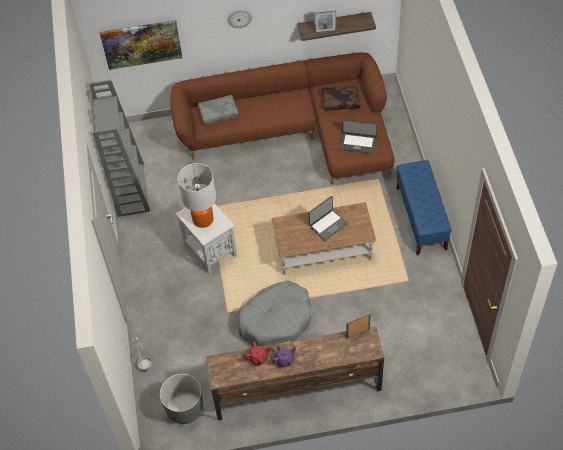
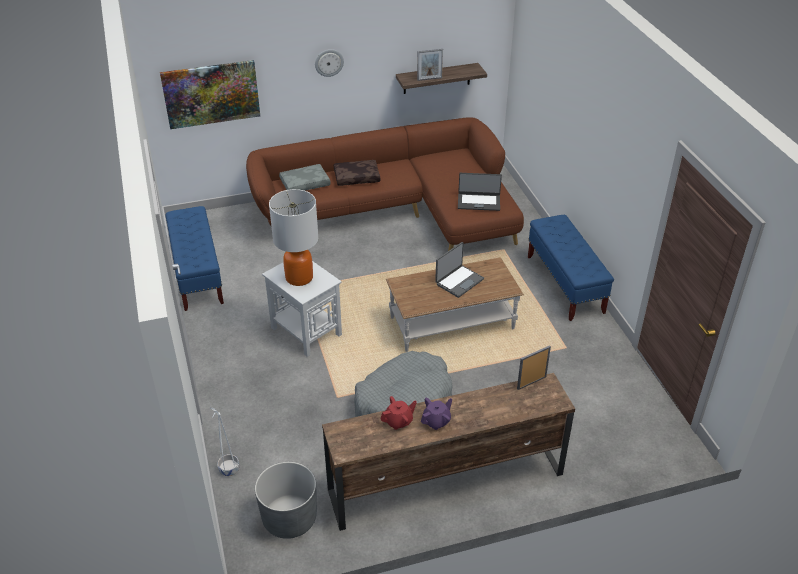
camera: 10 degrees left, 15 degrees down
grey bookcase [88,79,150,217] -> blue bench [165,206,224,311]
brown pillow [322,86,361,111] -> brown pillow moved to [334,160,381,186]

